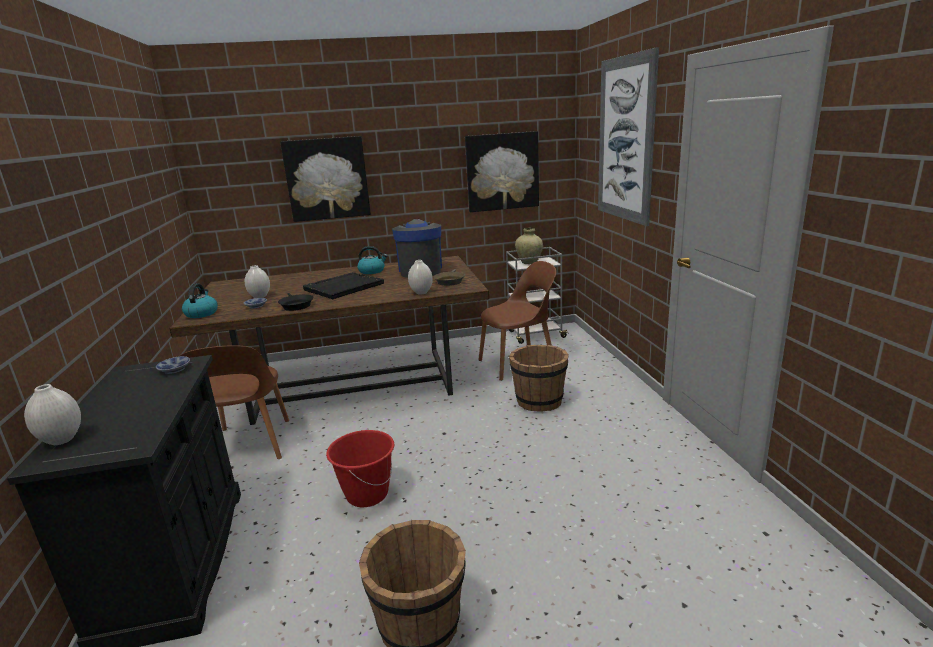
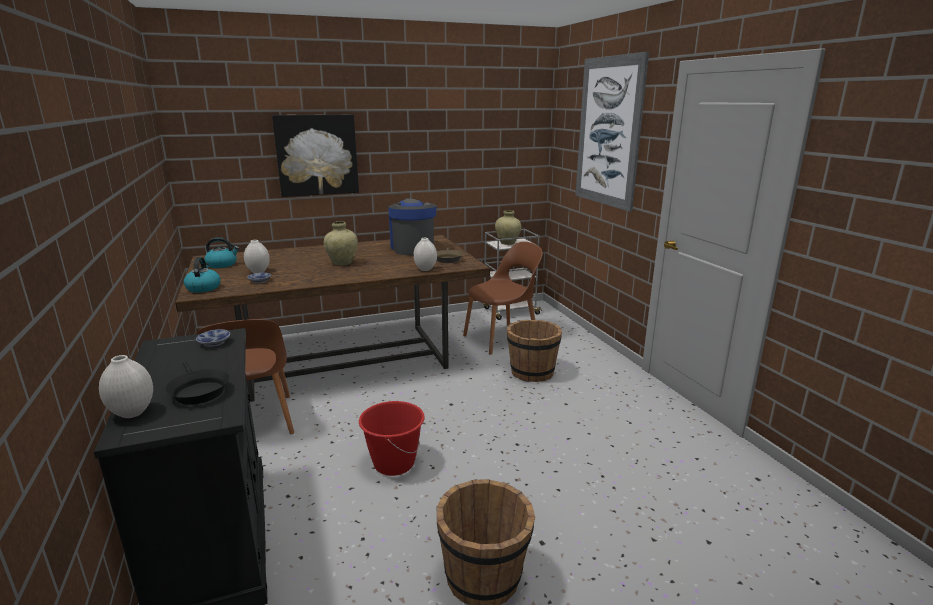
camera: 10 degrees left, 0 degrees up
black frying pan [278,293,314,311] -> black frying pan moved to [165,362,230,405]
black tray [303,272,384,299] -> beige vase [324,221,358,266]
kettle [357,246,387,274] -> kettle moved to [204,237,239,268]
picture [465,131,539,212] -> none

